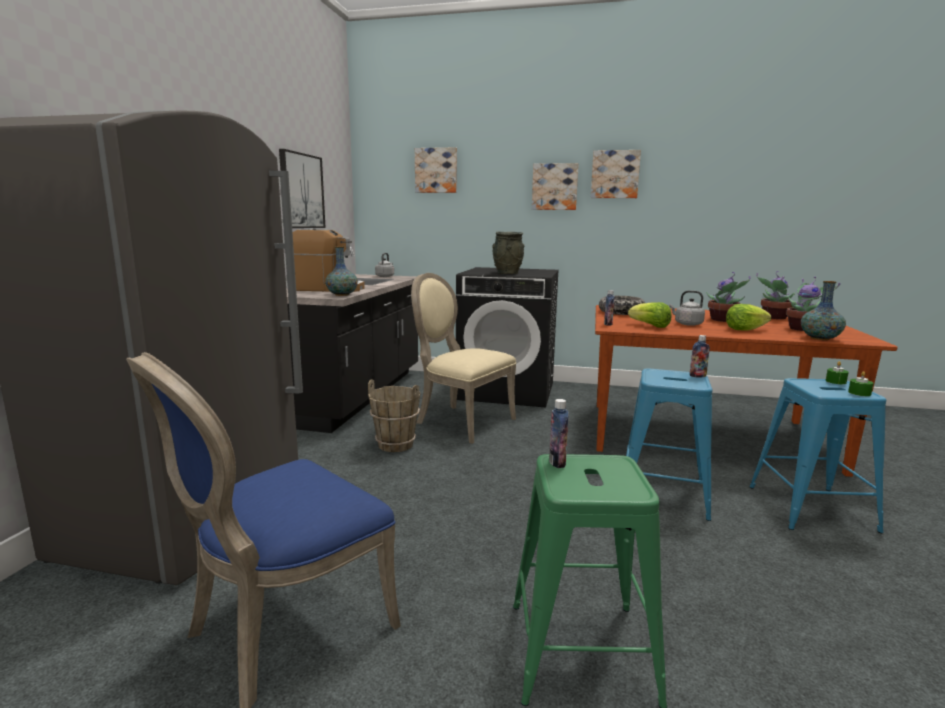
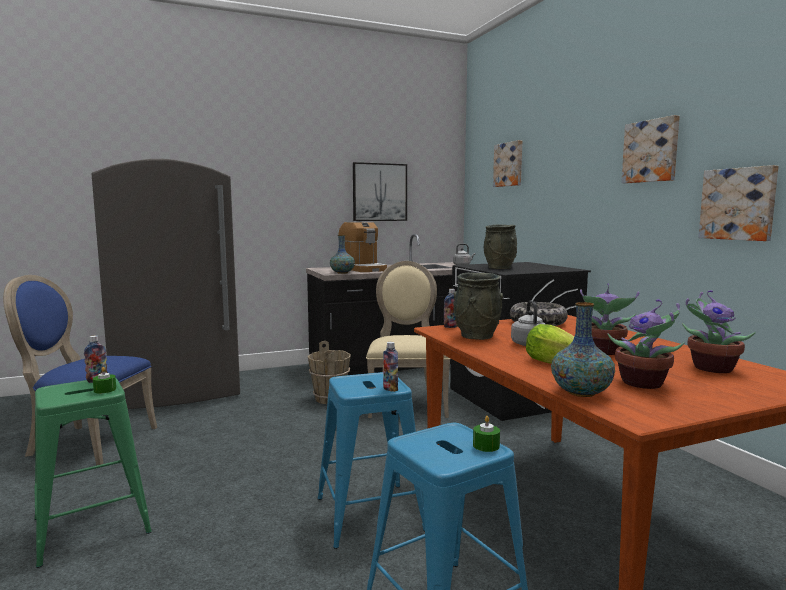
camera: 55 degrees right, 5 degrees down
picture [532,163,579,210] -> picture moved to [698,165,779,241]
lettuce [628,302,671,328] -> grey vase [453,273,503,340]
green candle [848,371,874,396] -> green candle moved to [93,367,116,393]

